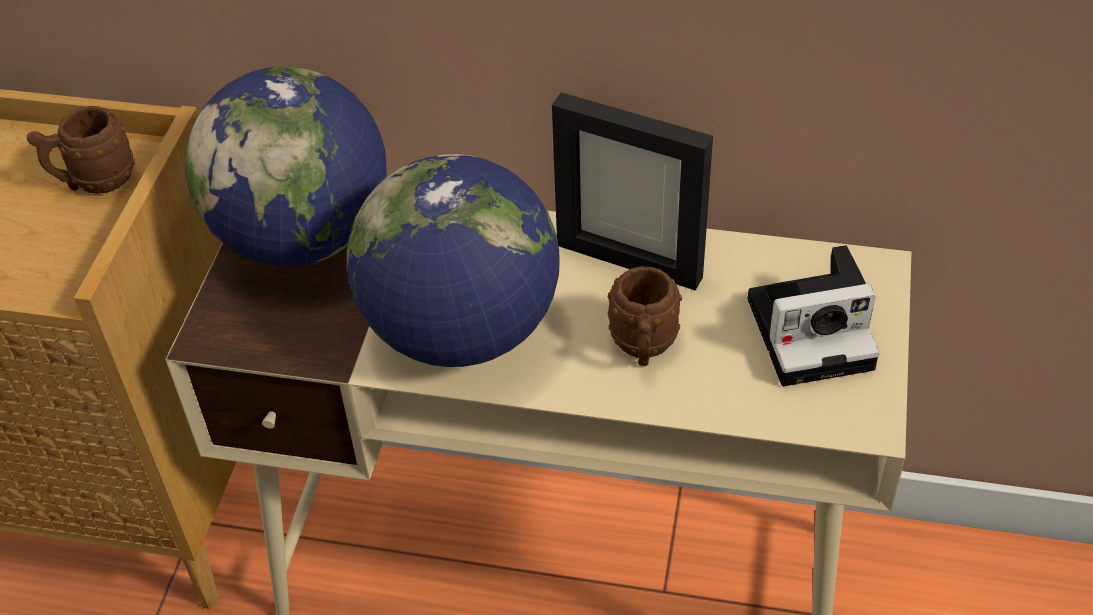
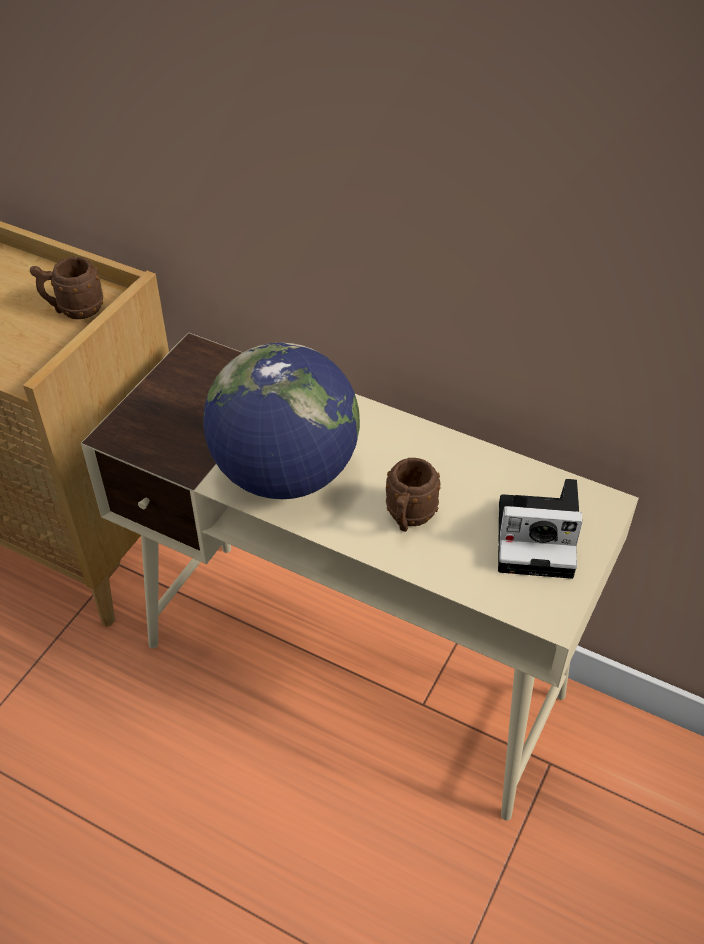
camera: 15 degrees right, 0 degrees up
globe [185,67,387,266] -> none
picture frame [552,92,713,290] -> none

